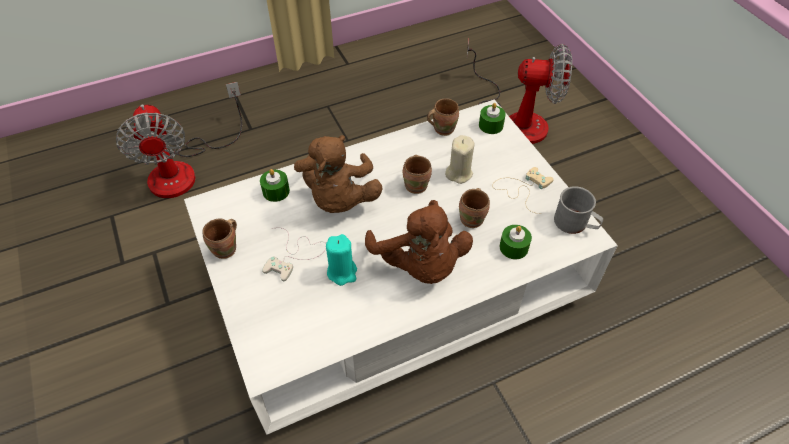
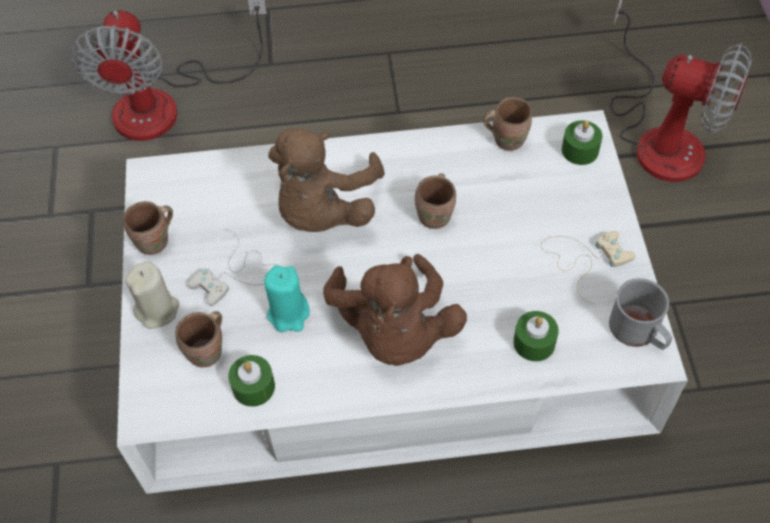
camera: 20 degrees right, 5 degrees up
green candle [260,169,290,202] -> green candle moved to [228,355,275,407]
beige candle [445,135,475,184] -> beige candle moved to [125,261,179,329]
brown mug [459,188,490,228] -> brown mug moved to [175,311,222,367]

